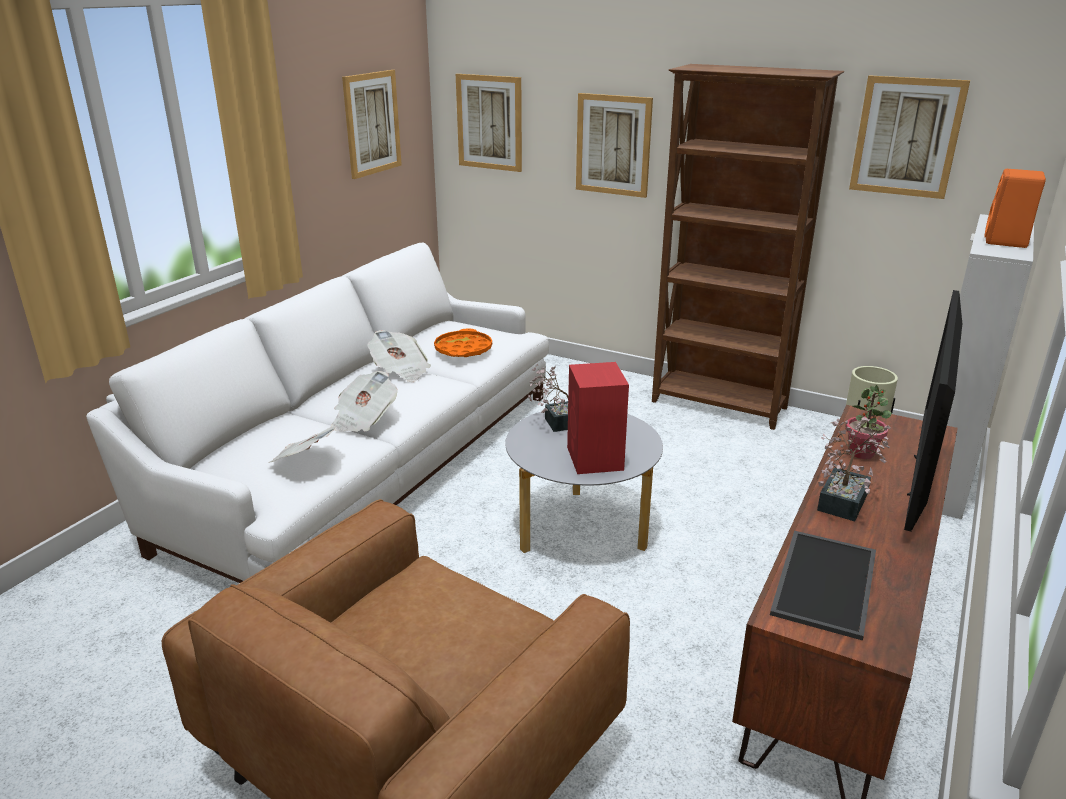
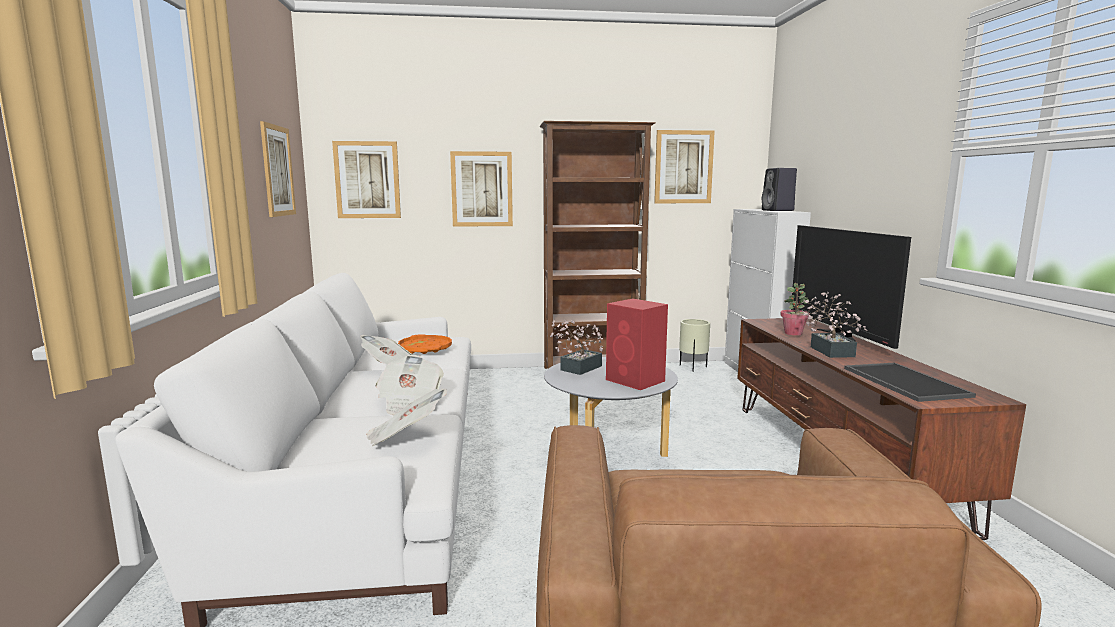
camera: 35 degrees left, 15 degrees down
orange speaker [984,169,1046,248] -> black speaker [762,168,797,211]

